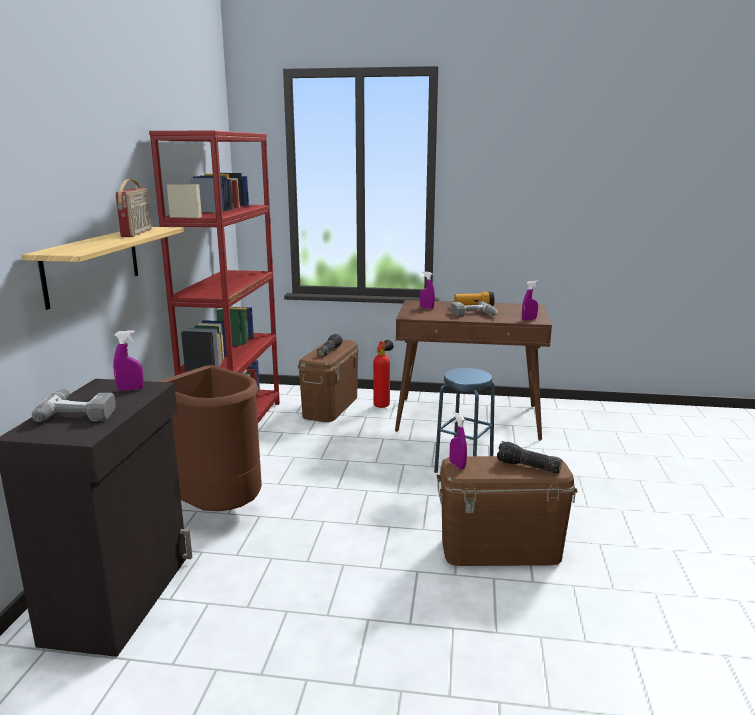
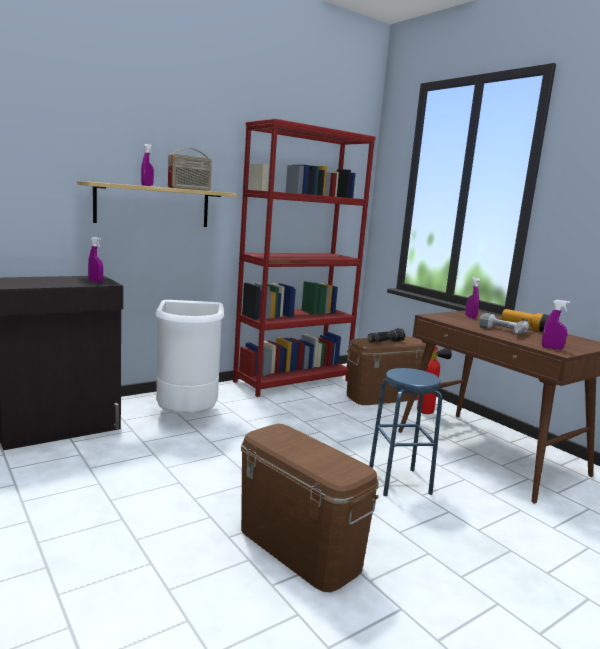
camera: 45 degrees right, 5 degrees down
power drill [32,389,116,422] -> none
brown trash can [158,365,262,511] -> white trash can [155,300,224,414]
purple spray bottle [450,412,467,470] -> purple spray bottle moved to [141,144,154,186]
flashlight [497,441,562,473] -> none

